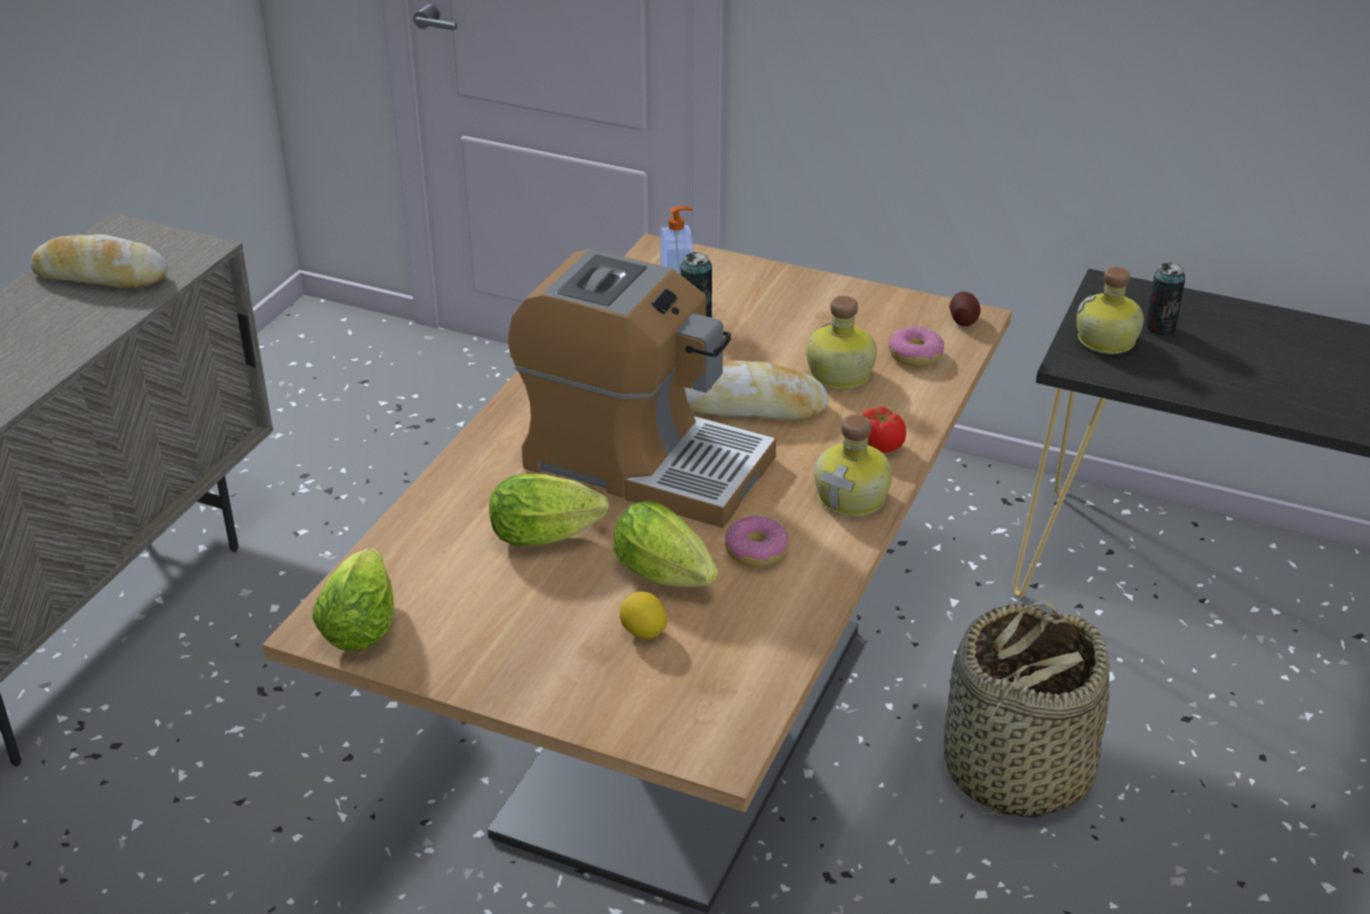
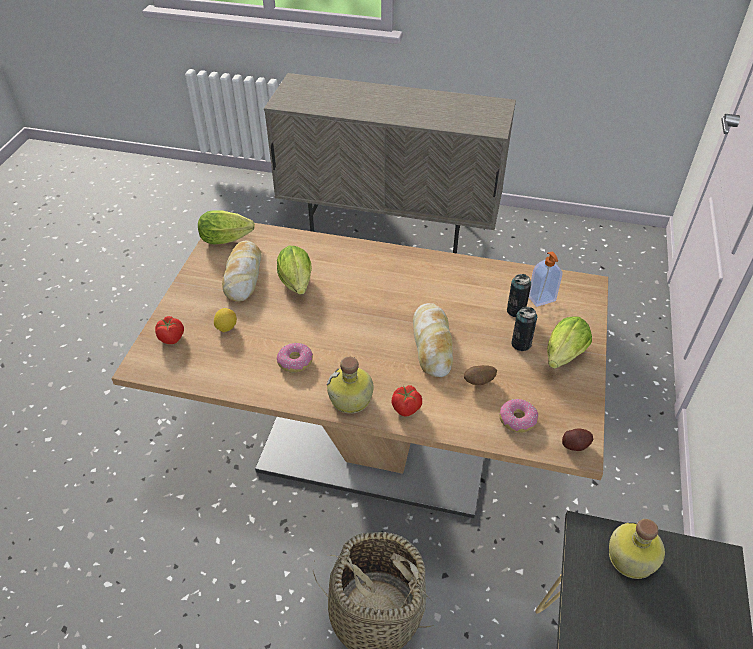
camera: 80 degrees right, 10 degrees up
bread [30,234,168,288] -> bread moved to [222,241,262,302]
coffee machine [508,249,776,528] -> none
lettuce [613,501,718,587] -> lettuce moved to [547,316,592,369]
bottle [806,296,877,389] -> potato [464,365,497,385]
can [1145,262,1185,336] -> can moved to [511,307,537,351]
none -> tomato [155,316,184,344]

